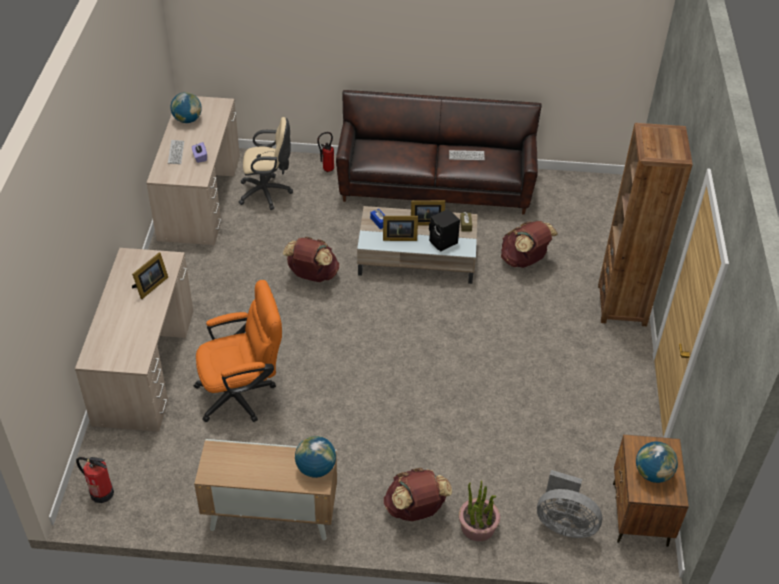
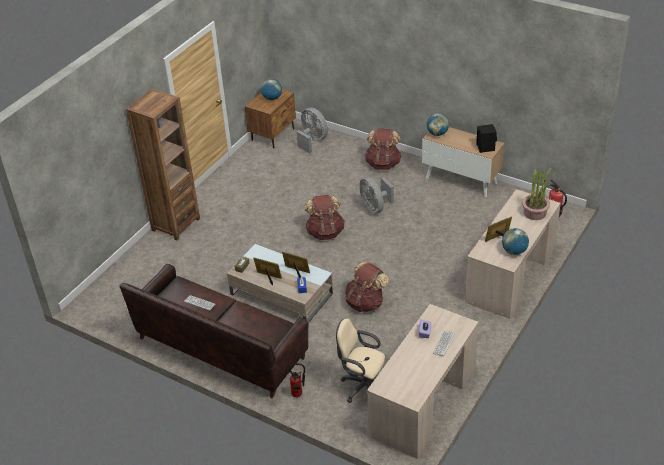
camera: 150 degrees left, 5 degrees down
globe [171,92,202,123] -> globe moved to [502,228,529,255]
orange office chair [194,280,282,422] -> none
black speaker [429,209,460,251] -> black speaker moved to [476,124,497,153]
potted plant [459,480,500,541] -> potted plant moved to [522,168,552,220]
brown backpack [501,221,558,268] -> brown backpack moved to [304,195,345,240]
none -> grey fan [359,177,394,214]

